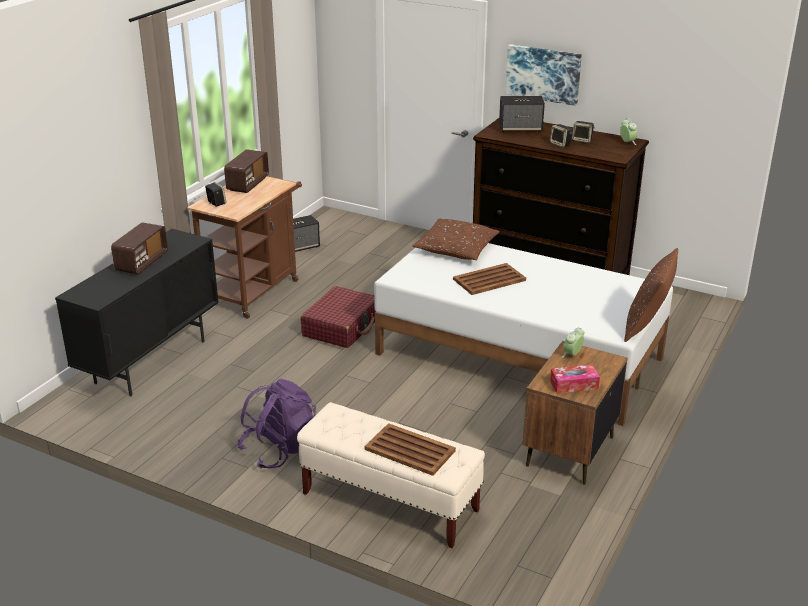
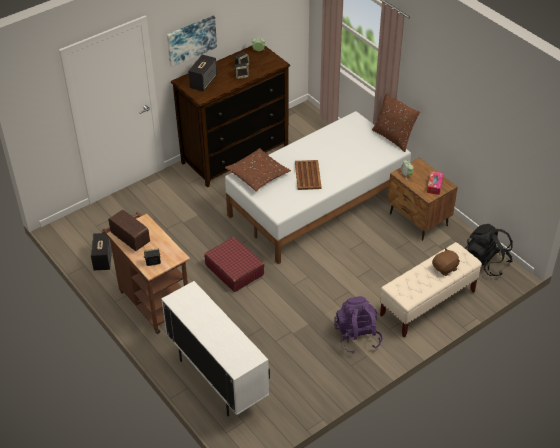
camera: 65 degrees left, 15 degrees up
black cabinet [55,229,219,397] -> white cabinet [161,281,270,416]
radio [111,222,168,275] -> none
brown tray [365,423,456,476] -> brown plush toy [432,248,460,276]
none -> black backpack [465,224,513,276]

